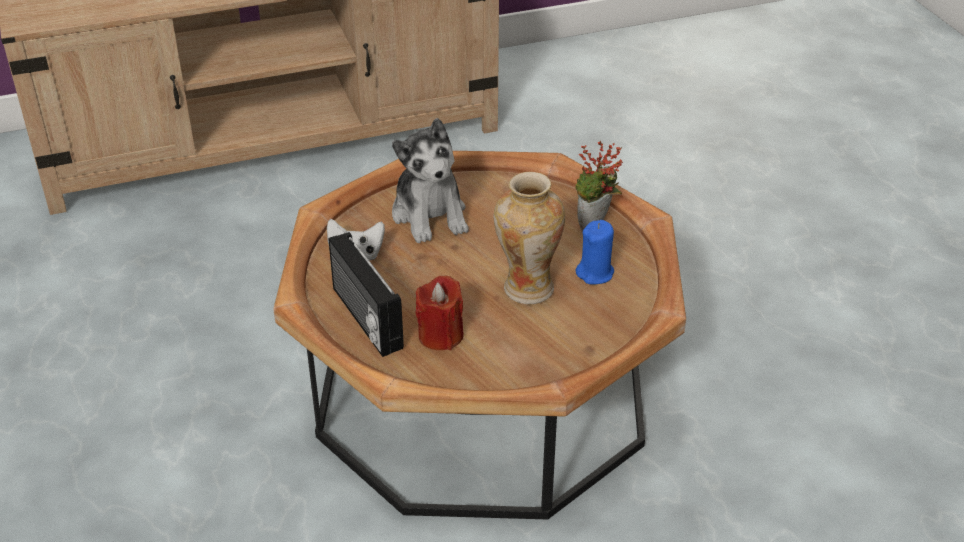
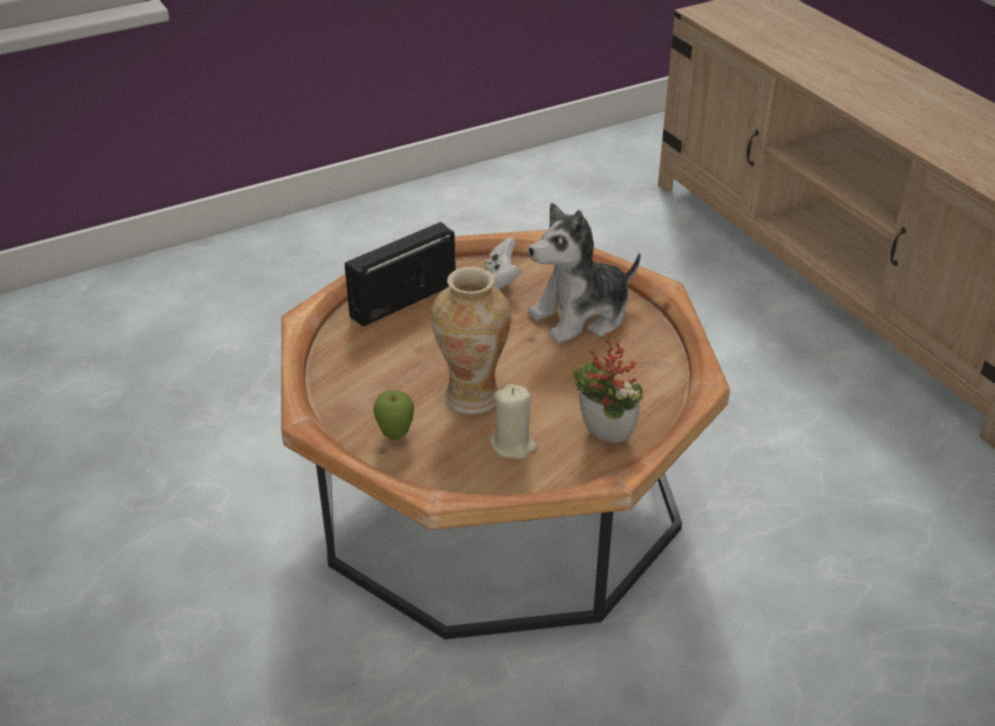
camera: 80 degrees right, 0 degrees up
red candle [416,275,464,350] -> none
blue candle [576,220,614,285] -> beige candle [490,384,537,459]
none -> apple [373,390,414,441]

